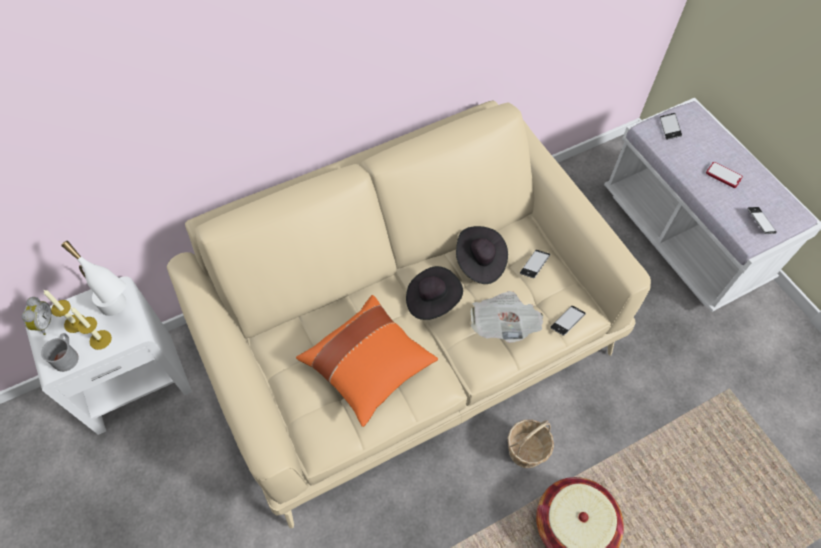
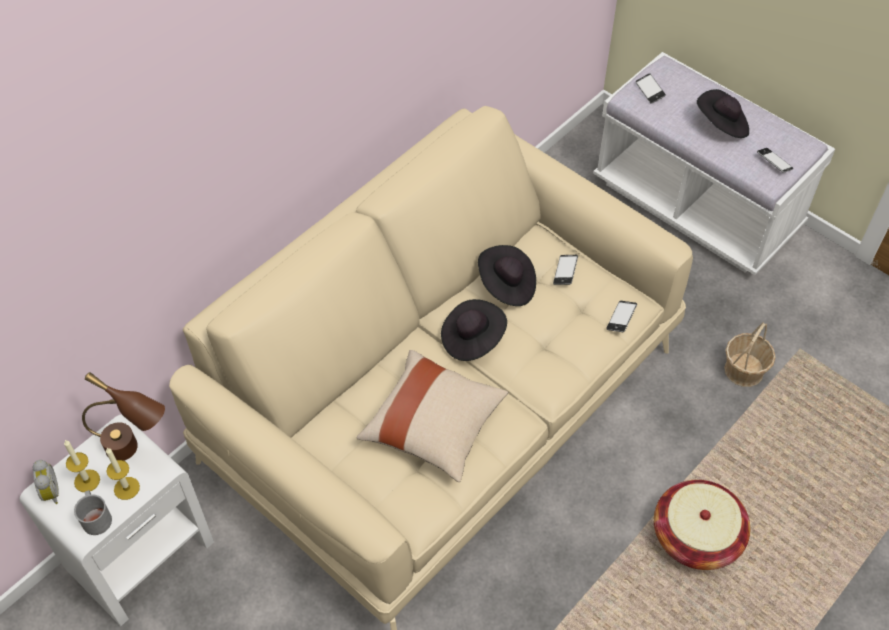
camera: 20 degrees left, 5 degrees down
white table lamp [61,241,126,316] -> brown table lamp [82,372,165,461]
orange pillow [296,295,438,427] -> beige pillow [356,350,508,482]
newspaper [471,291,544,343] -> none
basket [508,420,554,468] -> basket moved to [724,322,775,387]
phone [706,162,743,188] -> black hat [697,89,749,138]

